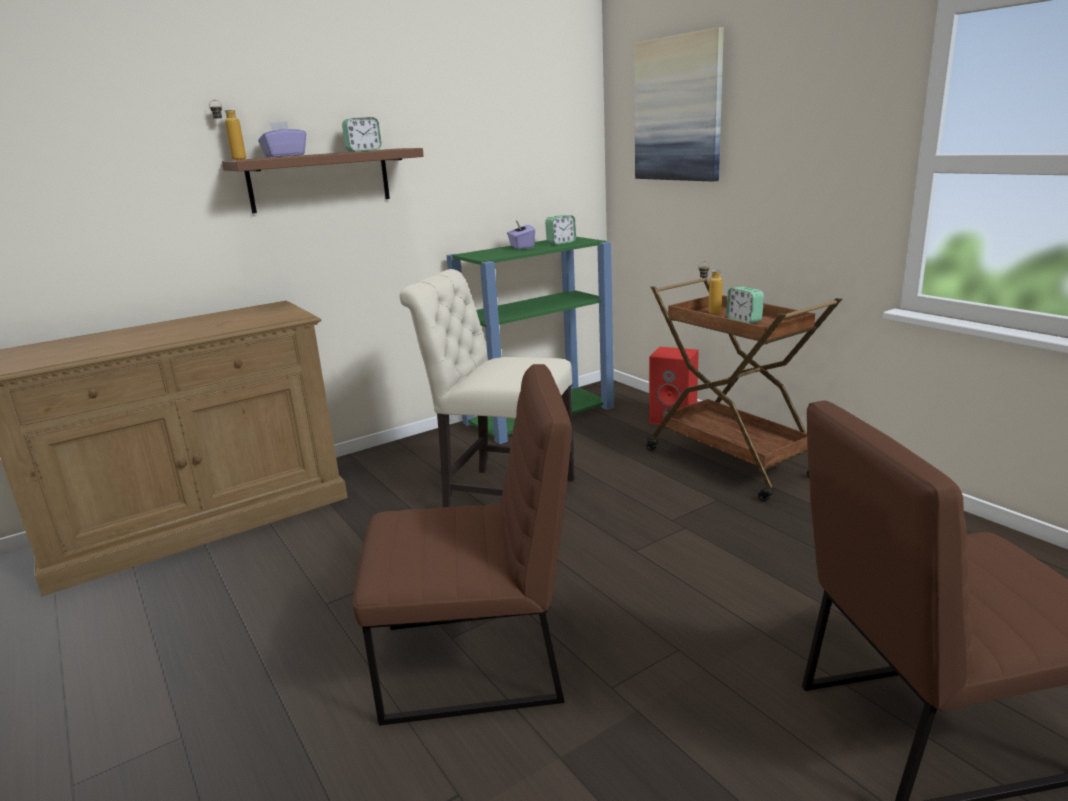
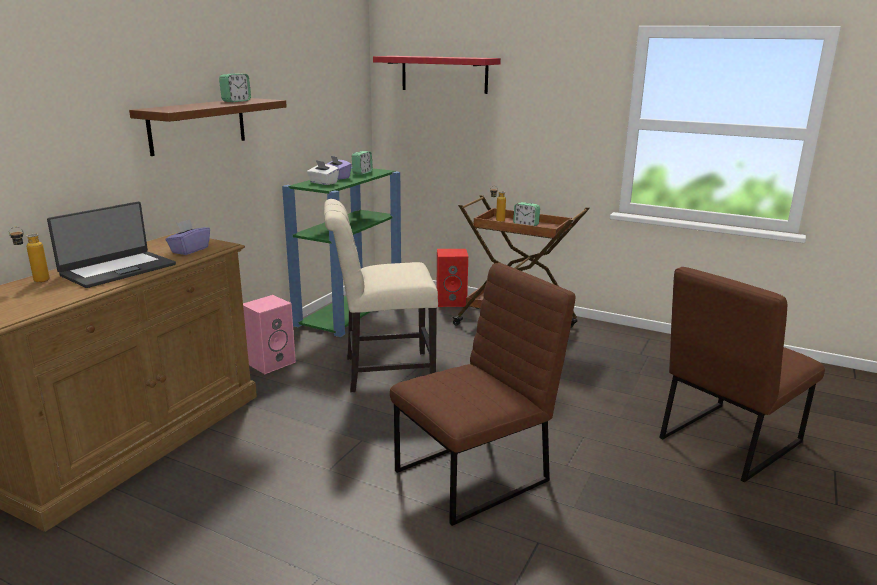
camera: 30 degrees left, 0 degrees up
bottle [209,100,246,160] -> bottle moved to [9,227,50,282]
purple tissue box [258,121,306,157] -> purple tissue box moved to [166,219,210,255]
picture [634,27,724,182] -> red shelf [373,56,501,94]
none -> laptop [47,202,176,288]
none -> pink speaker [243,295,296,374]
none -> white tissue box [307,160,339,185]

